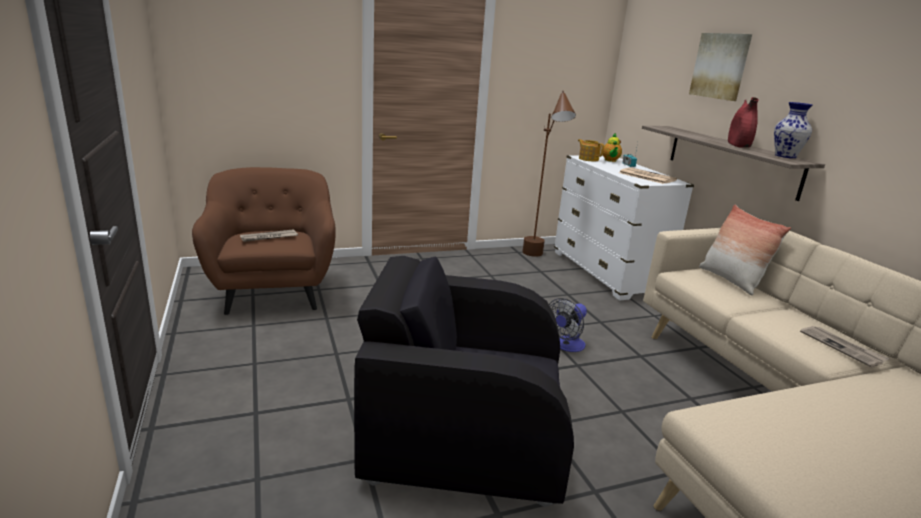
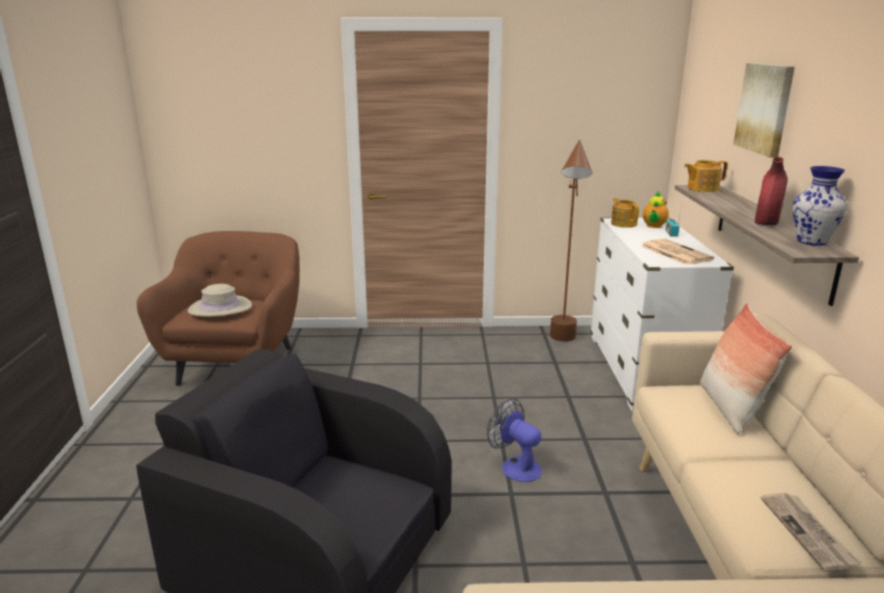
camera: 20 degrees right, 0 degrees up
newspaper [240,229,298,242] -> beige hat [188,284,252,317]
fan [549,298,587,352] -> fan turned 75 degrees clockwise [487,398,542,482]
none -> teapot [684,160,728,192]

